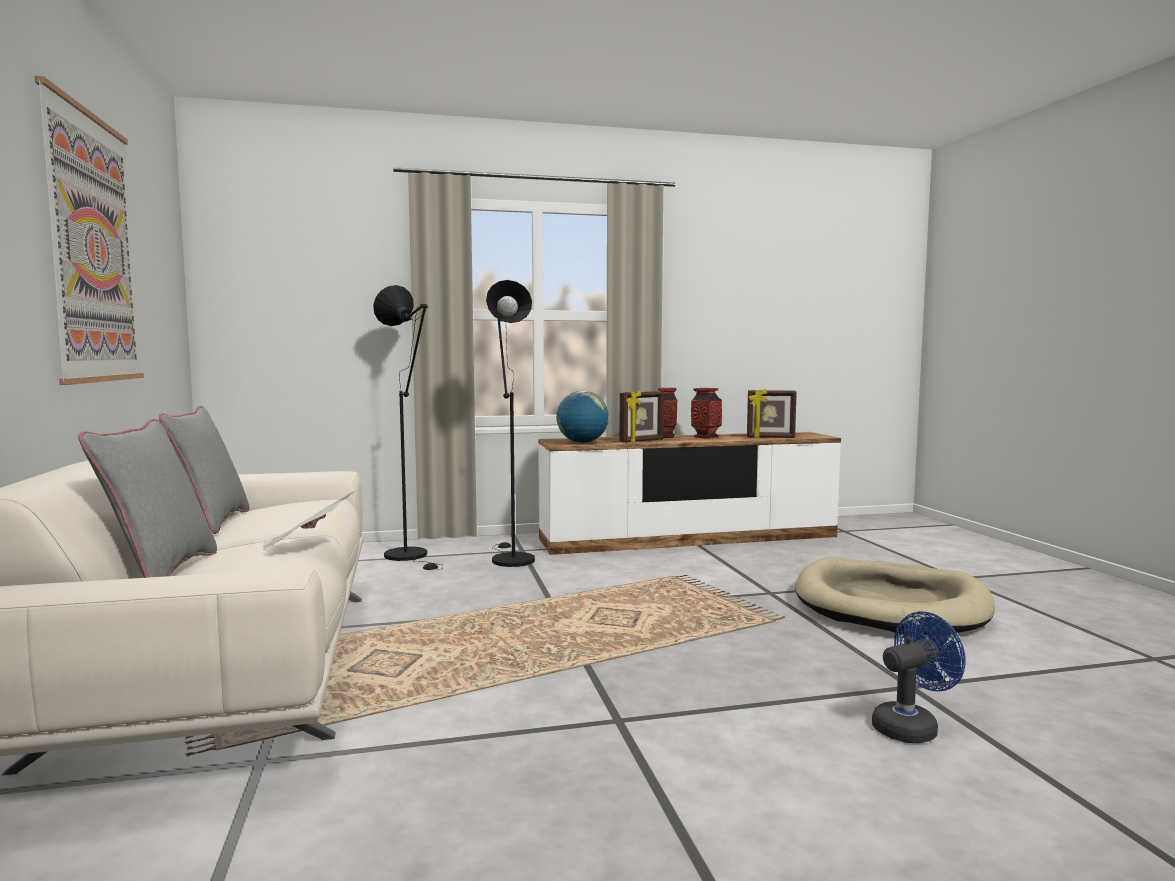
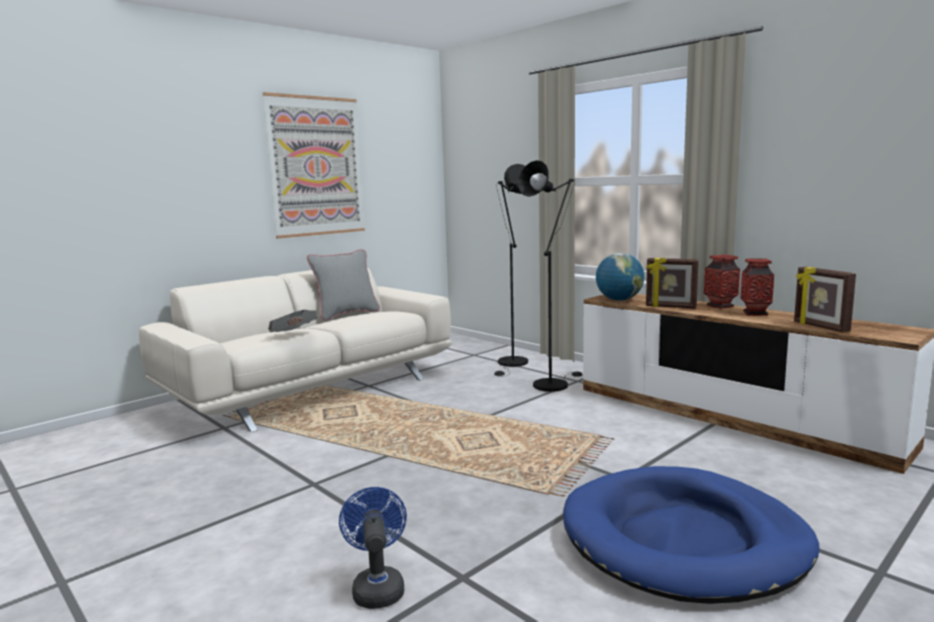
camera: 60 degrees right, 5 degrees up
grey pillow [78,418,217,578] -> none
beige dog bed [795,557,995,635] -> blue dog bed [563,466,820,604]
blue fan [872,612,966,743] -> blue fan turned 135 degrees counterclockwise [339,487,407,609]

